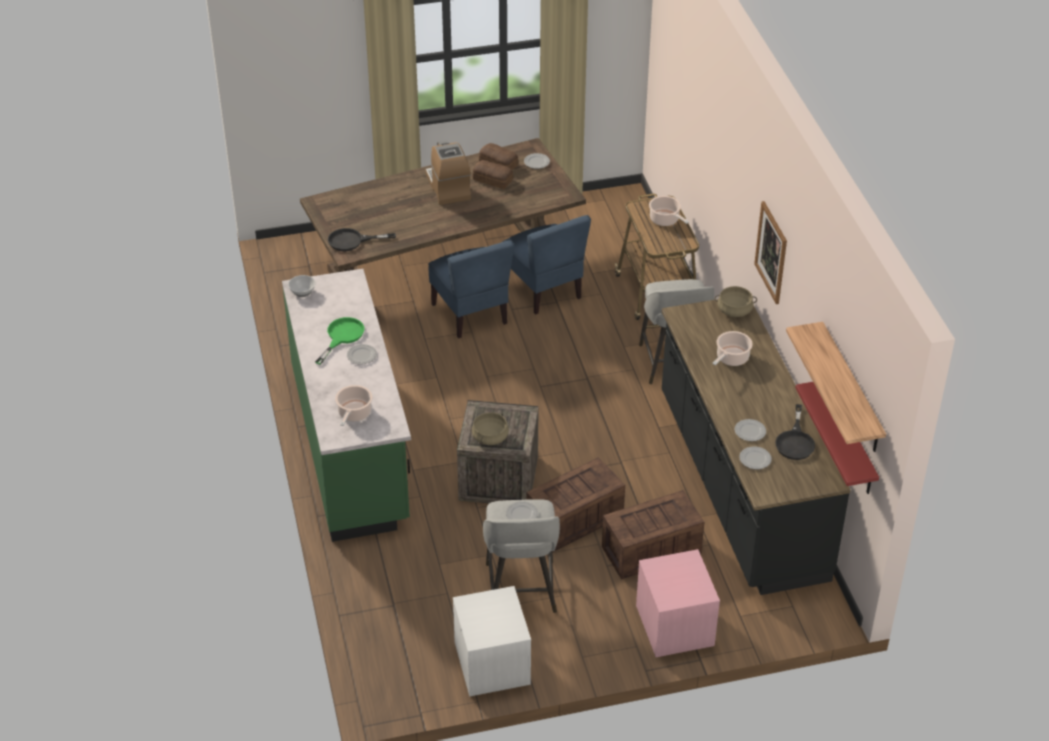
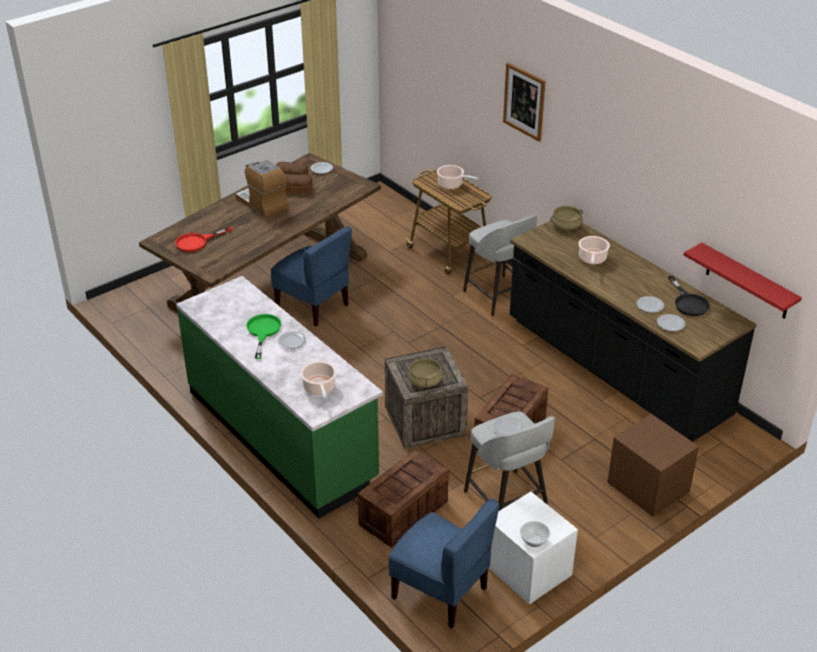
camera: 25 degrees left, 5 degrees down
bowl [288,275,316,297] -> bowl moved to [520,521,550,547]
black frying pan [328,228,396,251] -> none
blue chair [503,215,591,315] -> blue chair moved to [389,499,499,628]
crate [602,490,704,579] -> crate moved to [358,449,449,548]
pink nightstand [636,549,720,657] -> brown nightstand [608,414,699,517]
picture [754,201,787,304] -> picture moved to [503,63,545,142]
shelf [786,322,886,452] -> none
none -> red frying pan [175,227,233,252]

